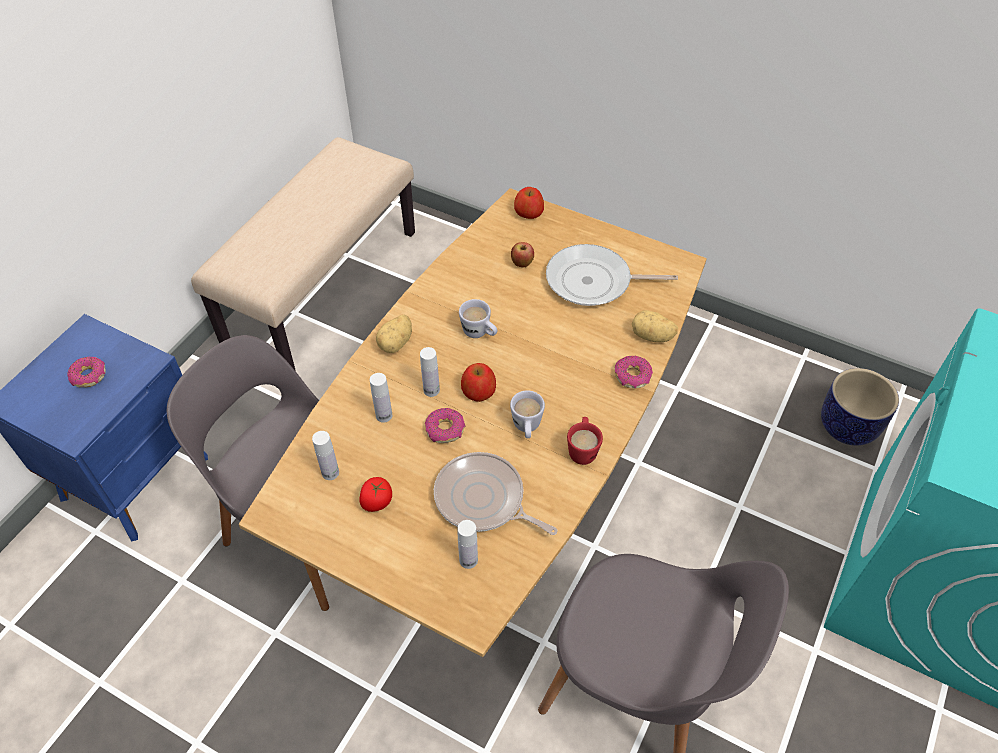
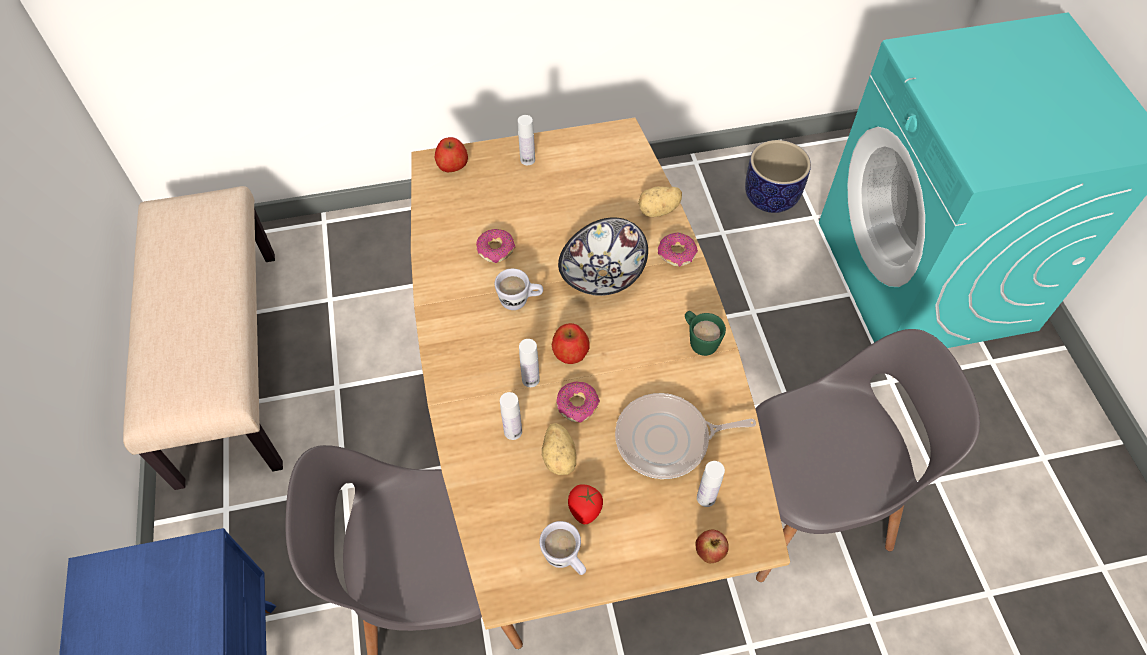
camera: 40 degrees left, 5 degrees up
donut [67,357,106,387] -> donut moved to [476,229,515,263]
white bottle [312,431,339,480] -> white bottle moved to [518,115,535,165]
potato [376,315,412,353] -> potato moved to [542,423,576,475]
white mug [510,390,545,438] -> white mug moved to [539,521,586,575]
apple [511,242,534,267] -> apple moved to [695,530,729,563]
frying pan [546,244,678,306] -> none
red mug [567,417,603,465] -> green mug [685,311,726,356]
none -> bowl [558,217,648,296]

